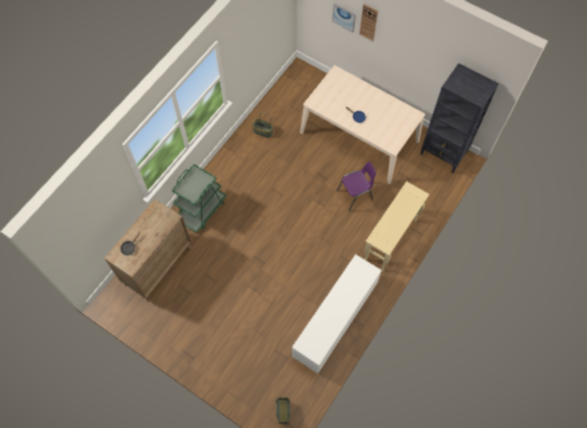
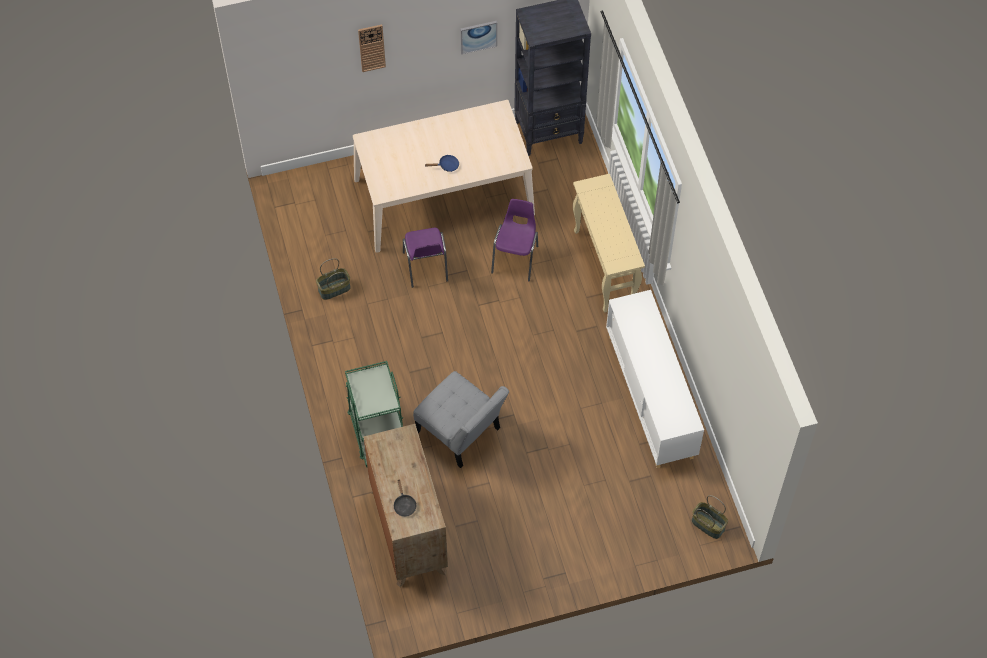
camera: 50 degrees left, 5 degrees down
picture [332,4,356,32] -> picture moved to [460,21,497,54]
none -> purple chair [403,228,448,288]
none -> grey chair [413,371,509,468]

